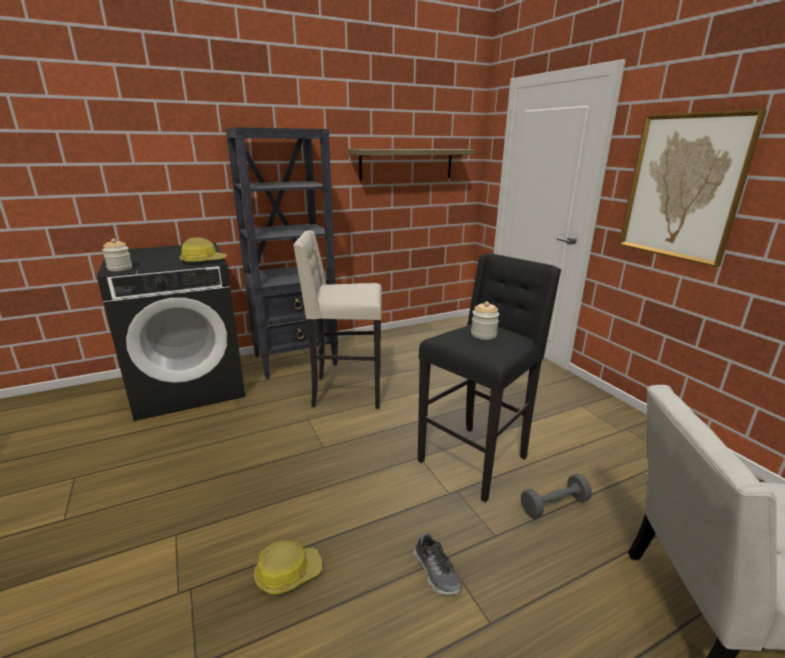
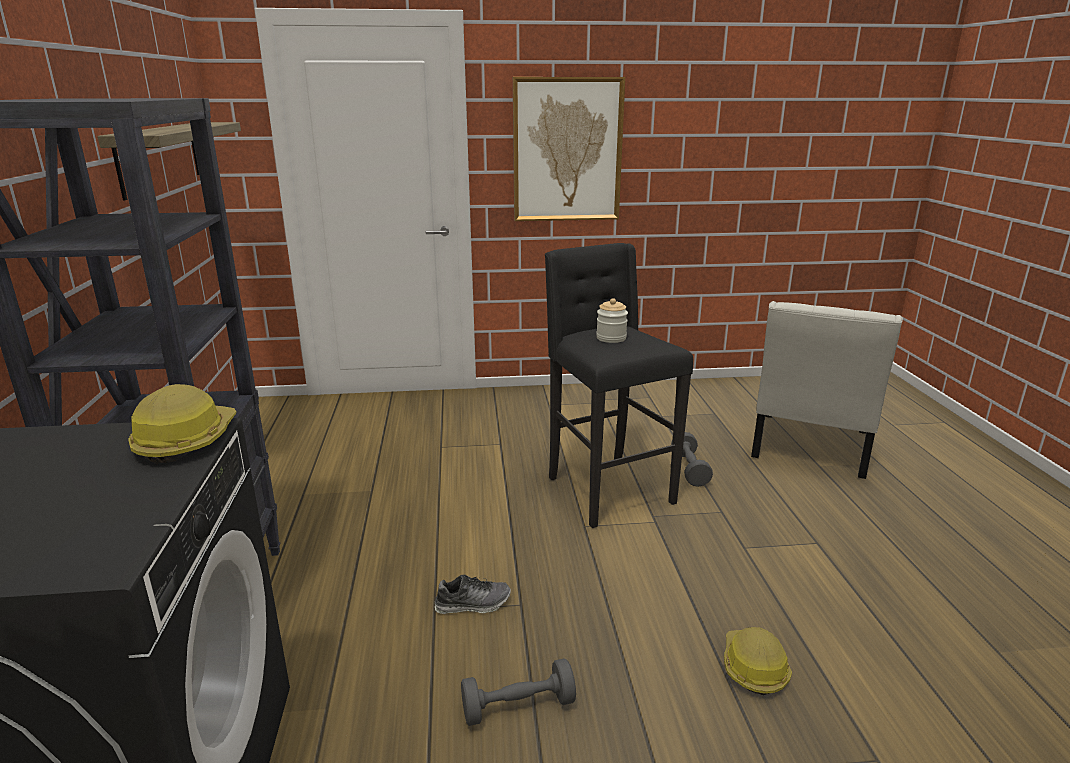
camera: 70 degrees left, 0 degrees up
jar [102,239,132,271] -> none
beige stool [293,230,382,409] -> none
shoe [414,533,463,595] -> shoe moved to [435,575,511,614]
none -> grey dumbbell [461,658,576,726]

